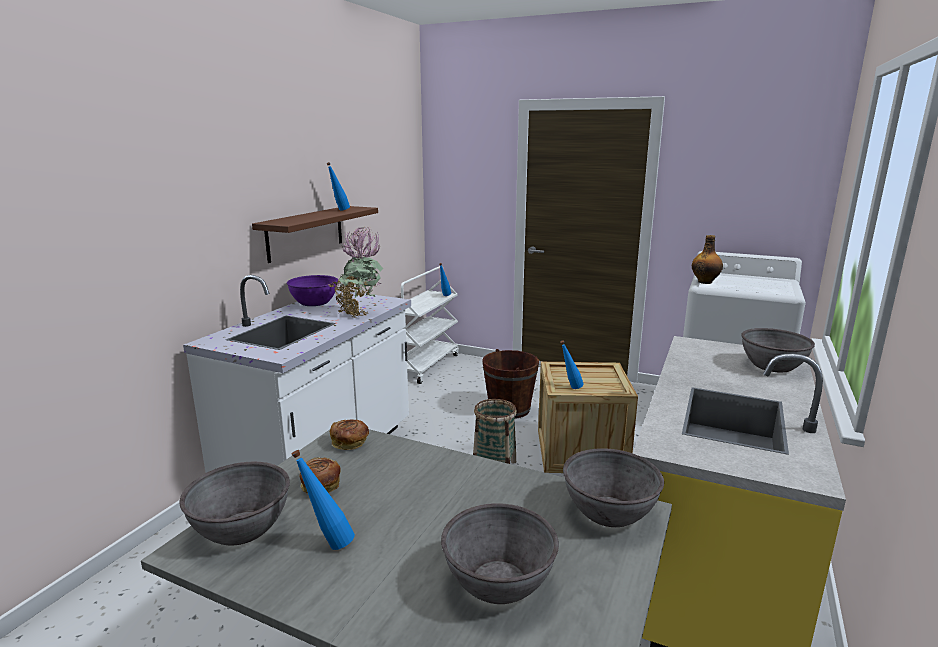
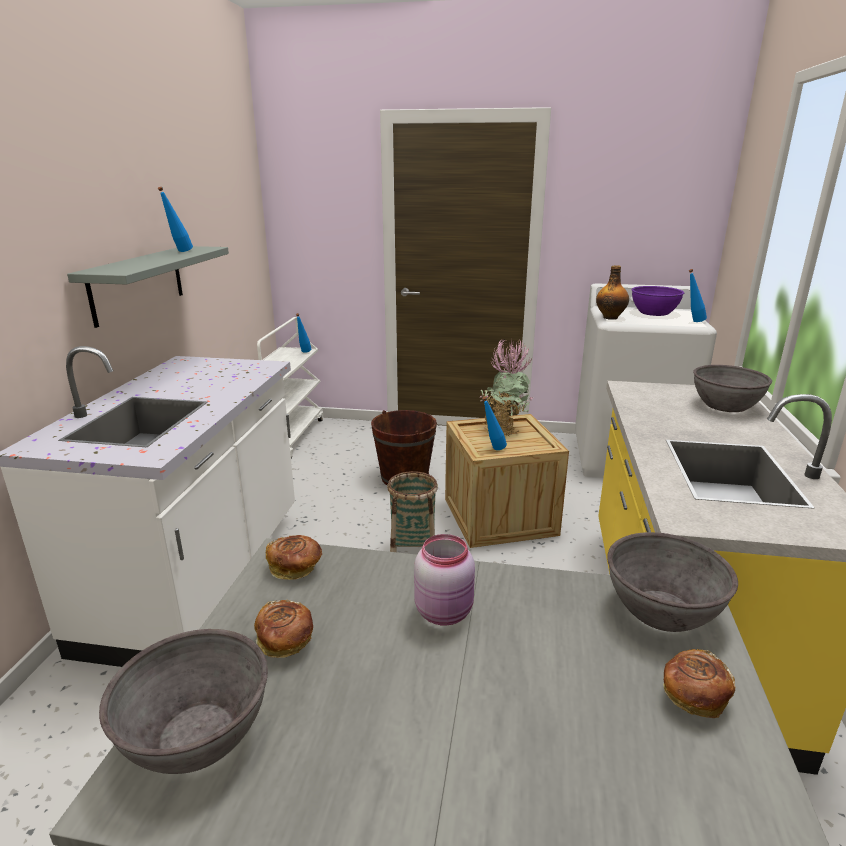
camera: 15 degrees left, 5 degrees up
brown shelf [252,206,378,263] -> grey shelf [67,246,229,328]
purple bowl [287,275,338,306] -> purple bowl moved to [631,286,684,316]
blue bottle [292,450,355,550] -> blue bottle moved to [689,269,707,322]
potted plant [329,227,383,318] -> potted plant moved to [480,339,534,436]
grey bowl [441,503,559,604] -> none
none -> pink jar [414,534,475,626]
none -> bread [663,649,735,718]

